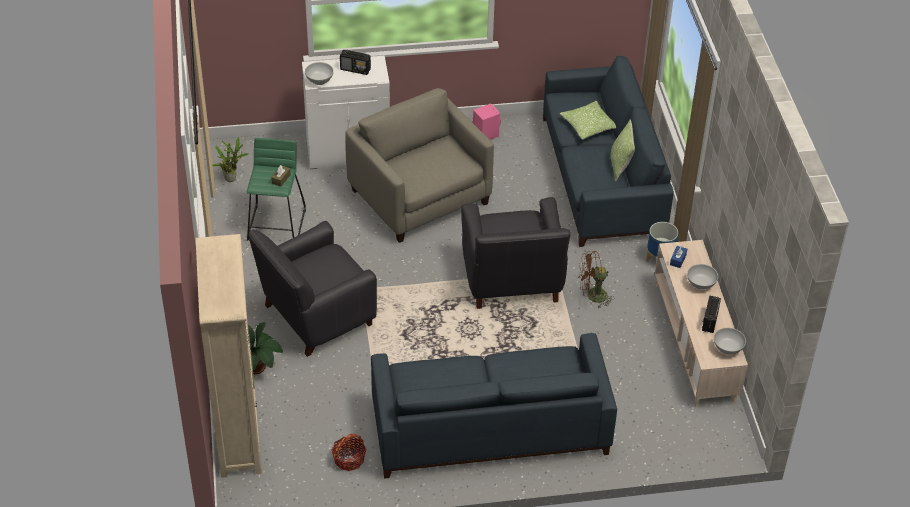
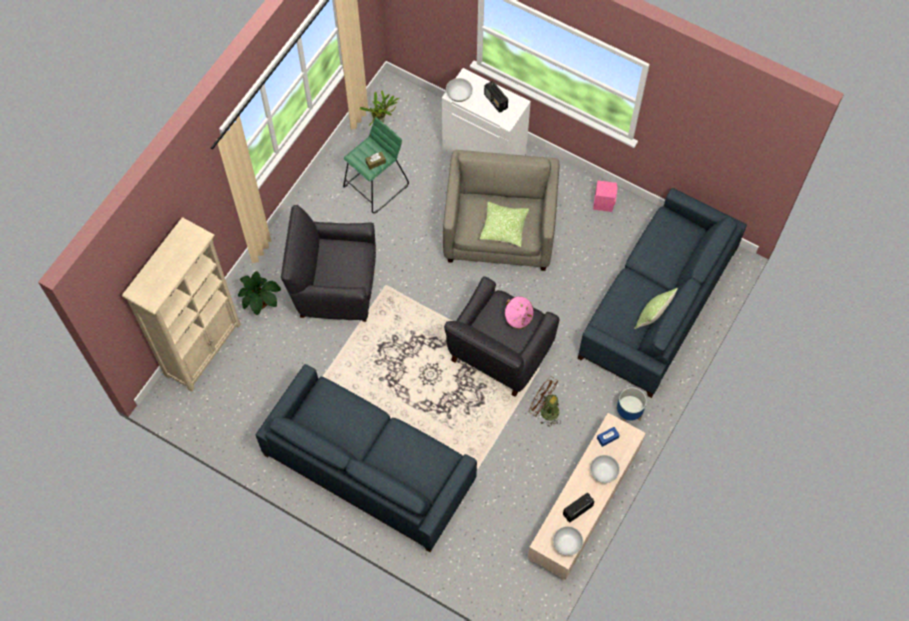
camera: 40 degrees right, 20 degrees up
basket [331,434,366,471] -> none
pillow [560,101,616,140] -> pillow moved to [480,202,529,247]
none -> pink hat [505,296,534,329]

